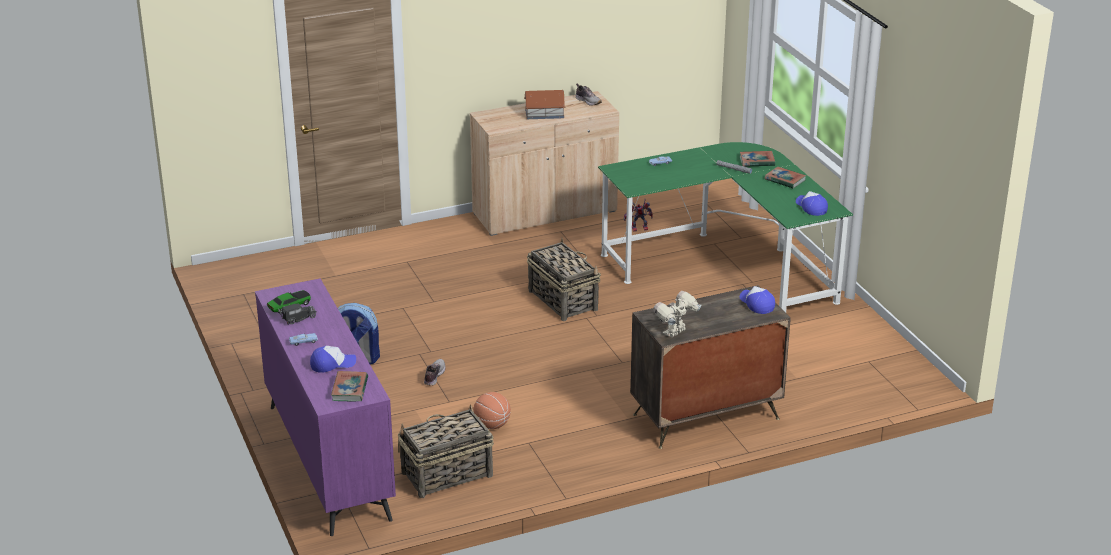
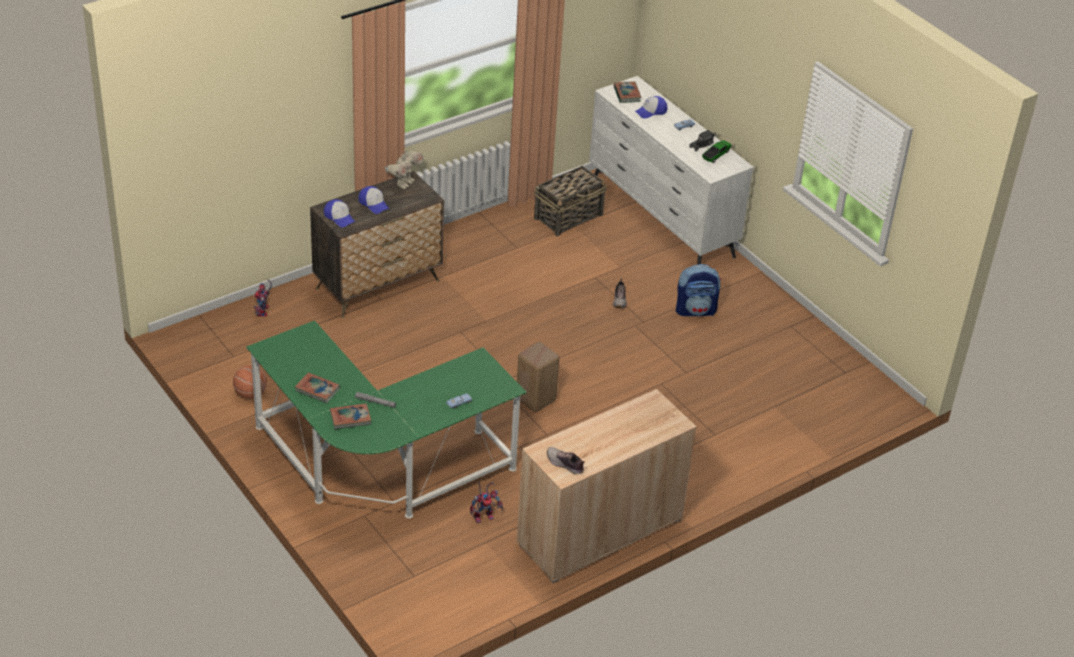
camera: 165 degrees right, 10 degrees up
purple dresser [255,279,396,536] -> white dresser [589,76,754,265]
basketball [473,392,511,429] -> basketball moved to [233,365,267,399]
toy house [524,90,565,119] -> none
basket [527,238,601,321] -> beige stool [517,342,559,412]
cap [796,191,828,216] -> cap moved to [358,186,389,214]
none -> toy robot [254,280,272,317]

